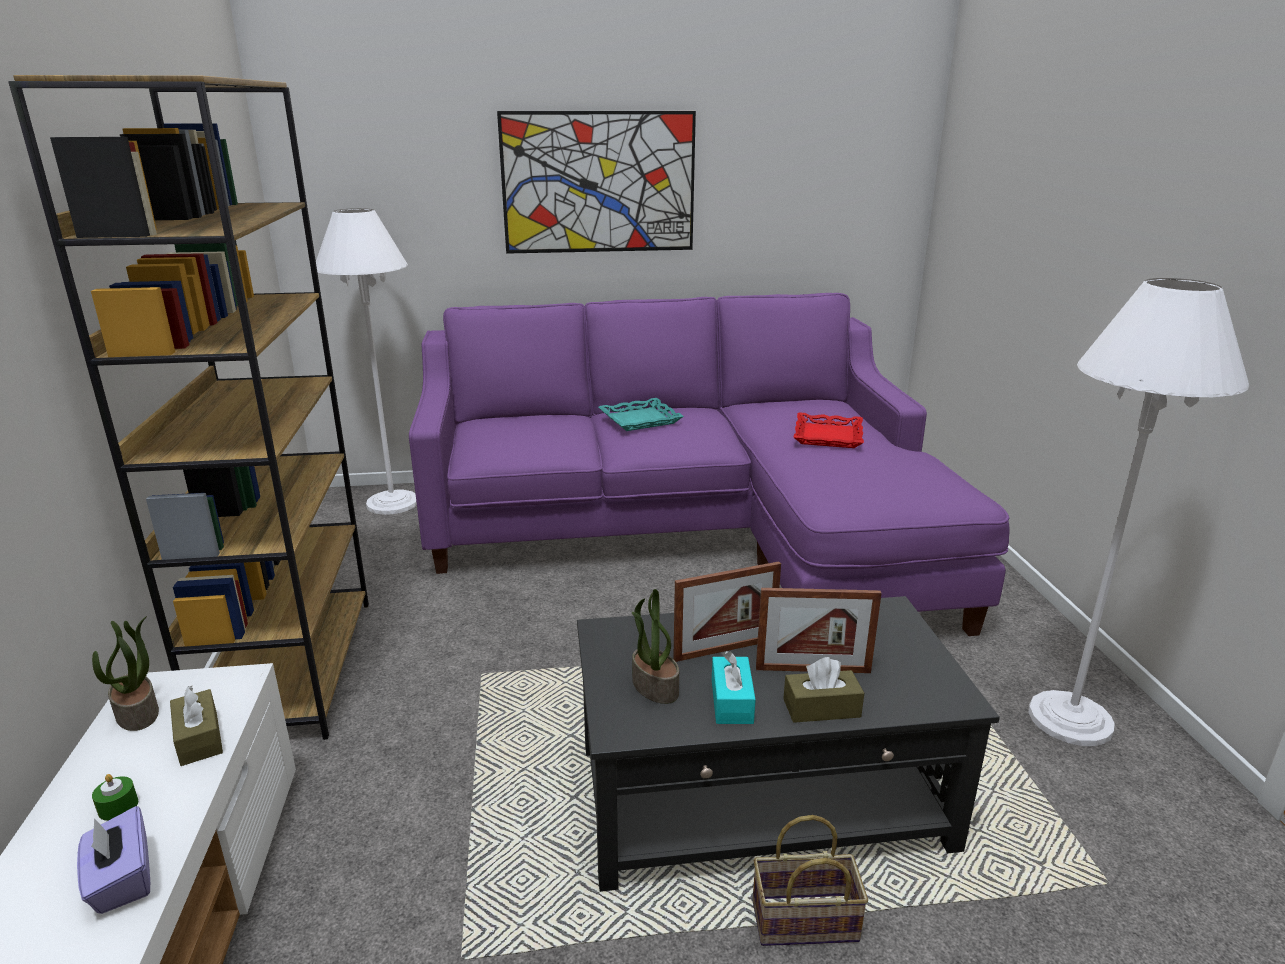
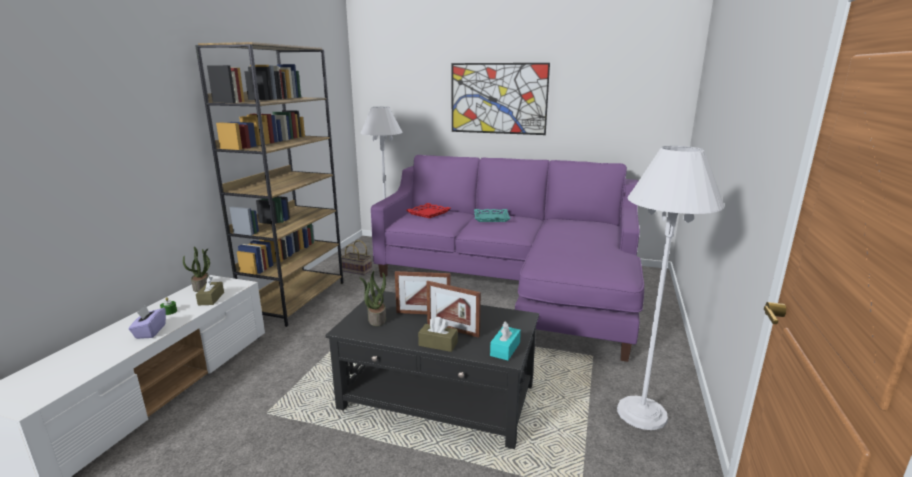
camera: 25 degrees right, 5 degrees down
turquoise tissue box [712,651,756,724] -> turquoise tissue box moved to [490,322,521,361]
basket [752,815,868,946] -> basket moved to [341,240,372,275]
red tray [794,412,864,448] -> red tray moved to [406,203,451,218]

